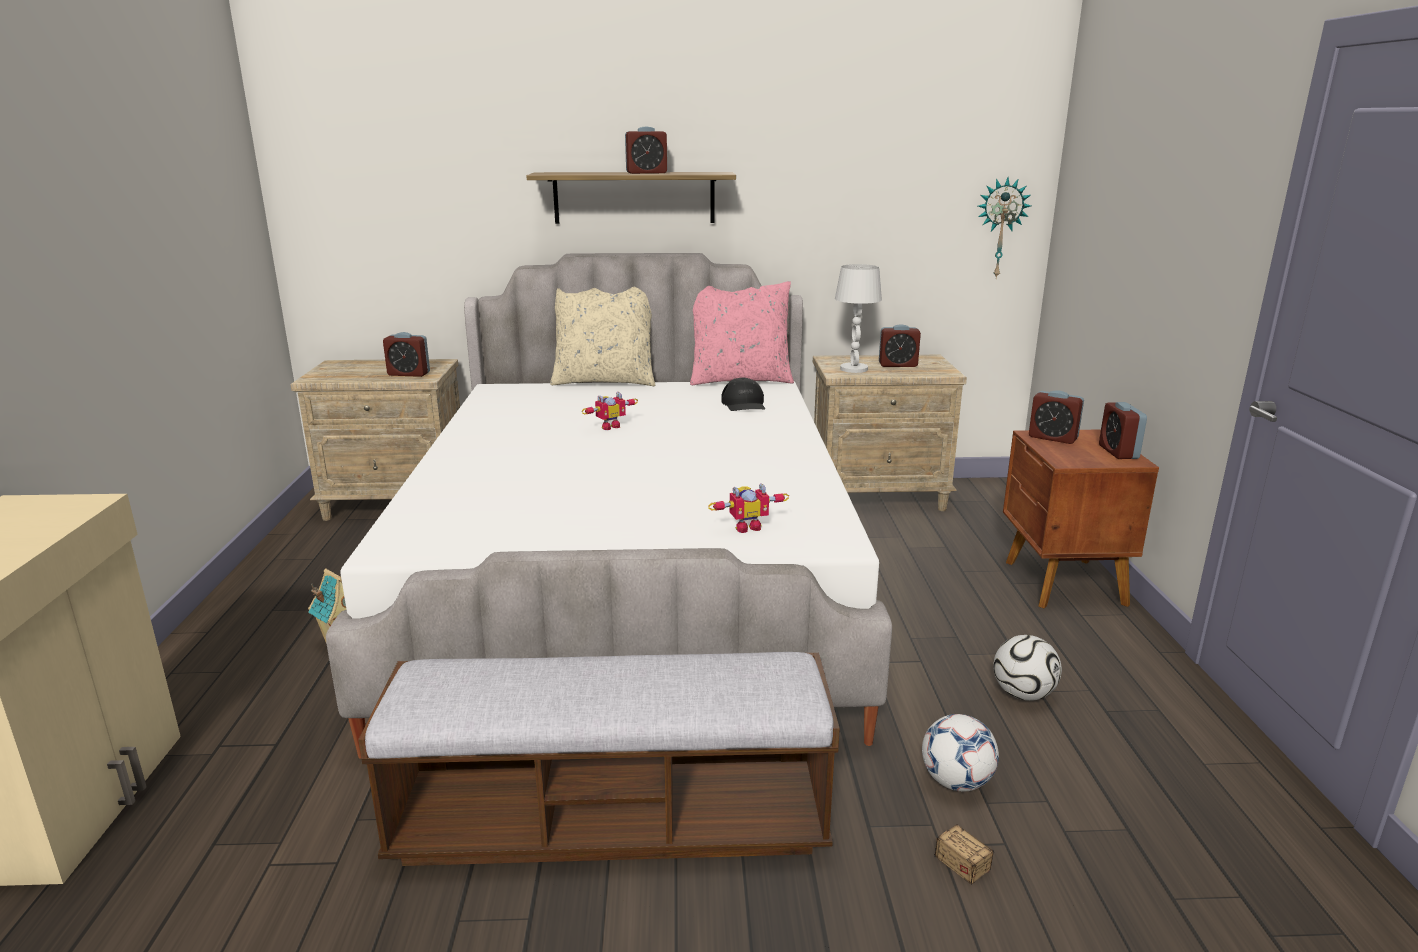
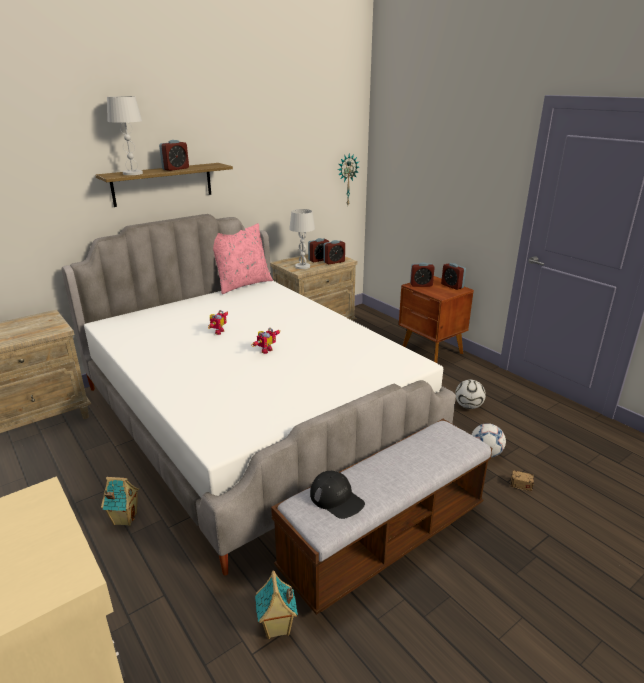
camera: 35 degrees left, 5 degrees up
alarm clock [383,332,430,377] -> alarm clock moved to [323,240,345,264]
beige pillow [550,287,656,386] -> none
toy robot [708,483,789,533] -> toy robot moved to [252,328,281,354]
black cap [721,378,765,411] -> black cap moved to [310,471,365,519]
none -> white table lamp [107,96,143,175]
none -> toy house [255,570,298,639]

